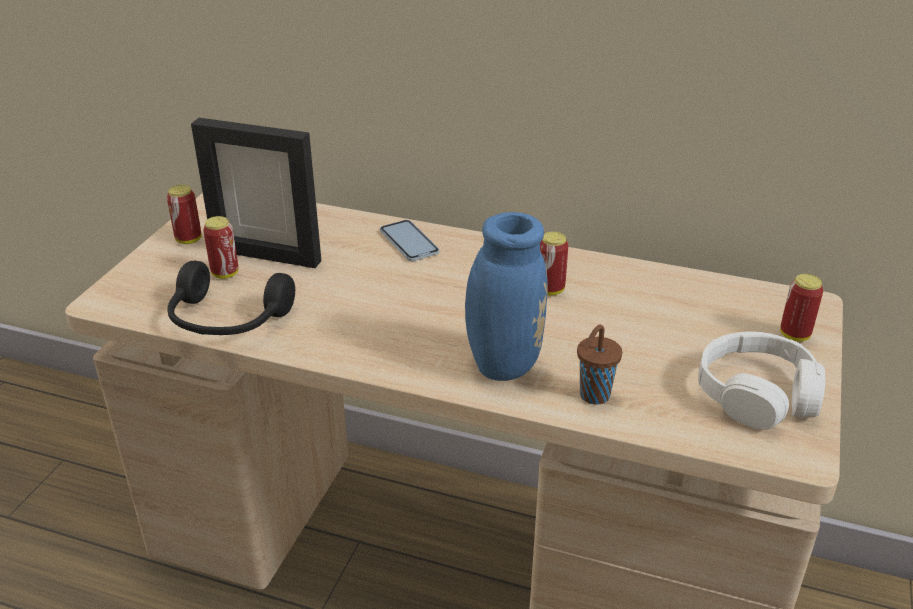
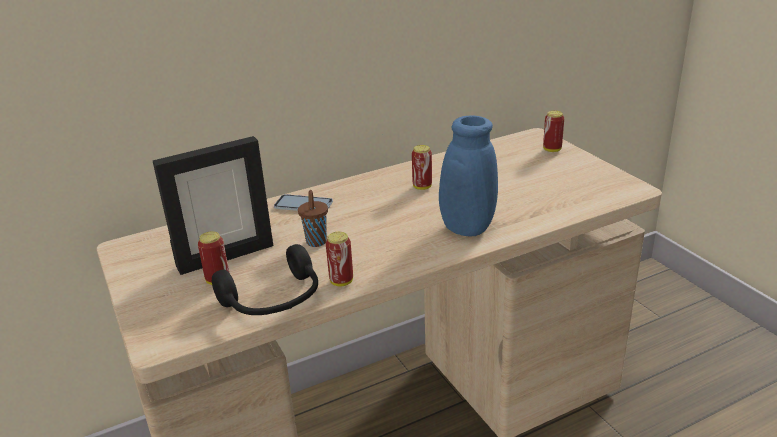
camera: 45 degrees left, 5 degrees down
can [167,185,201,244] -> can moved to [326,232,353,286]
brown cup [577,325,622,405] -> brown cup moved to [298,190,328,247]
white headphones [698,331,825,430] -> none

